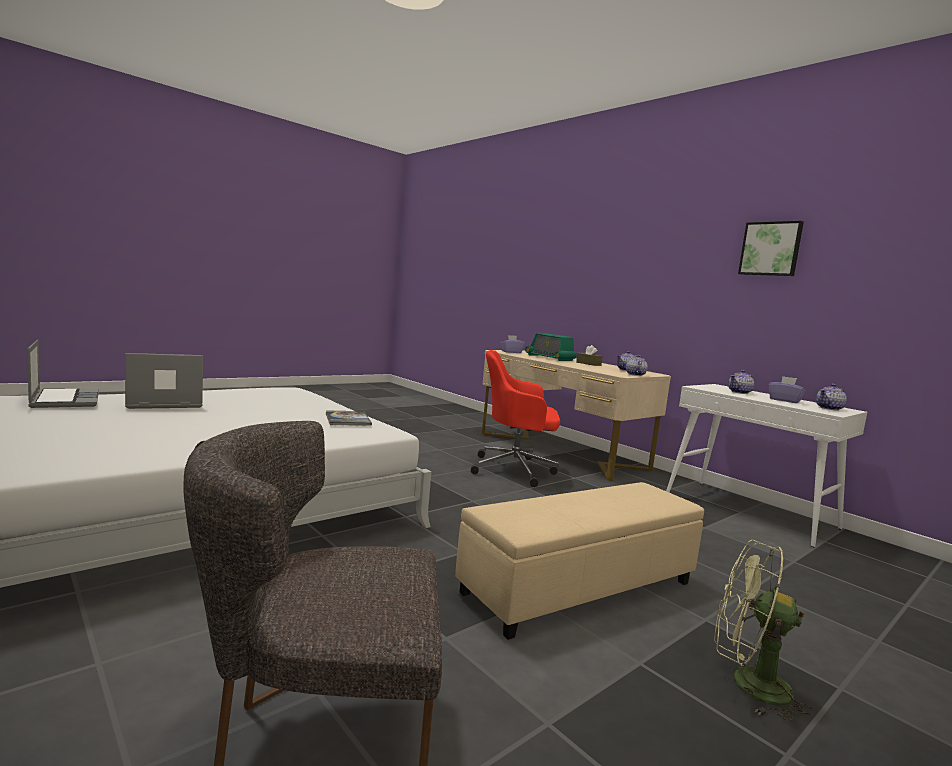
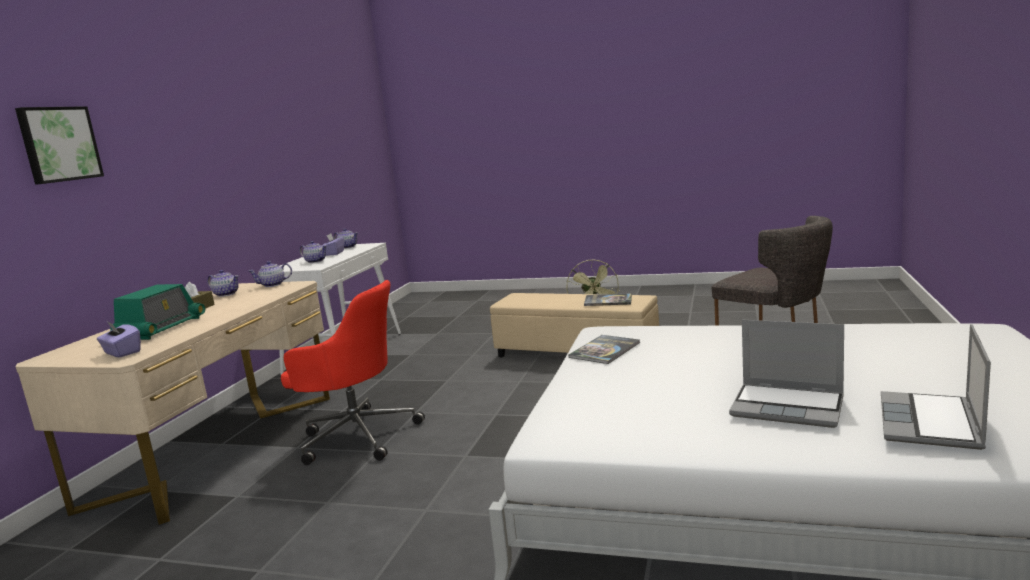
camera: 120 degrees left, 5 degrees up
red office chair [471,350,560,487] -> red office chair turned 45 degrees counterclockwise [281,280,425,465]
picture [738,221,804,276] -> picture moved to [15,106,104,185]
none -> book [584,293,632,306]

